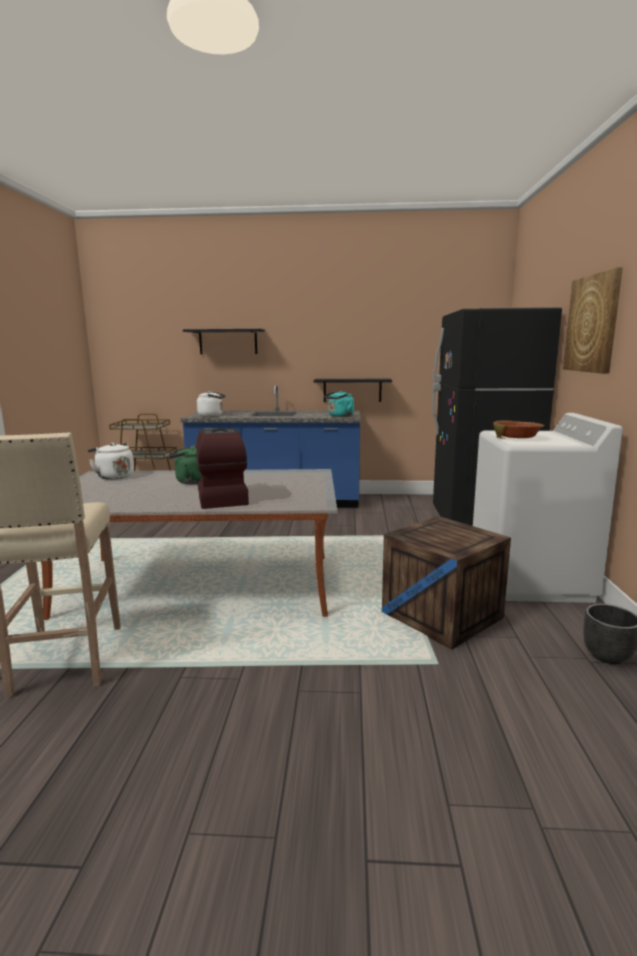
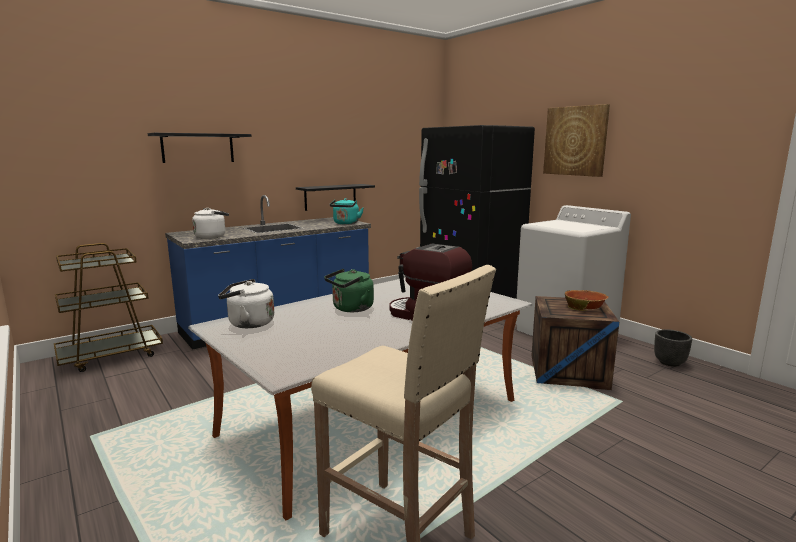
camera: 40 degrees left, 0 degrees up
bowl [493,420,544,439] -> bowl moved to [565,290,608,311]

